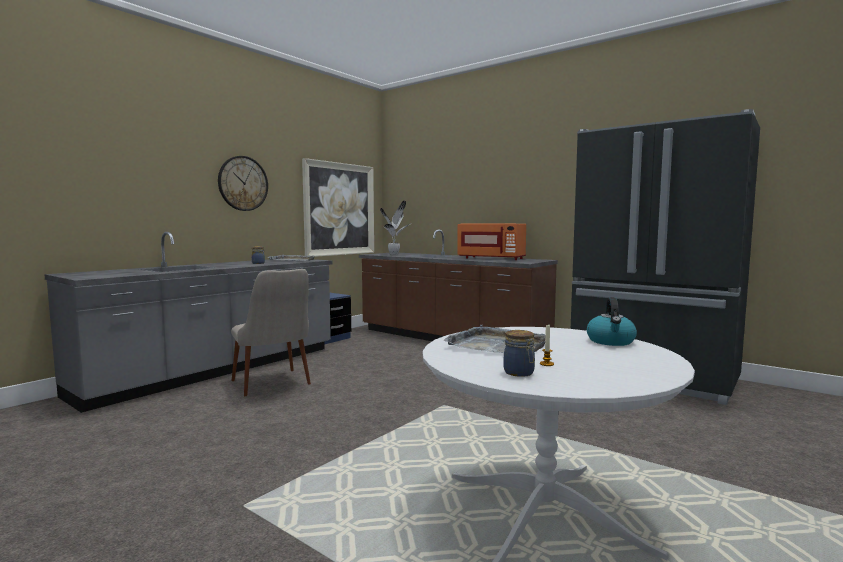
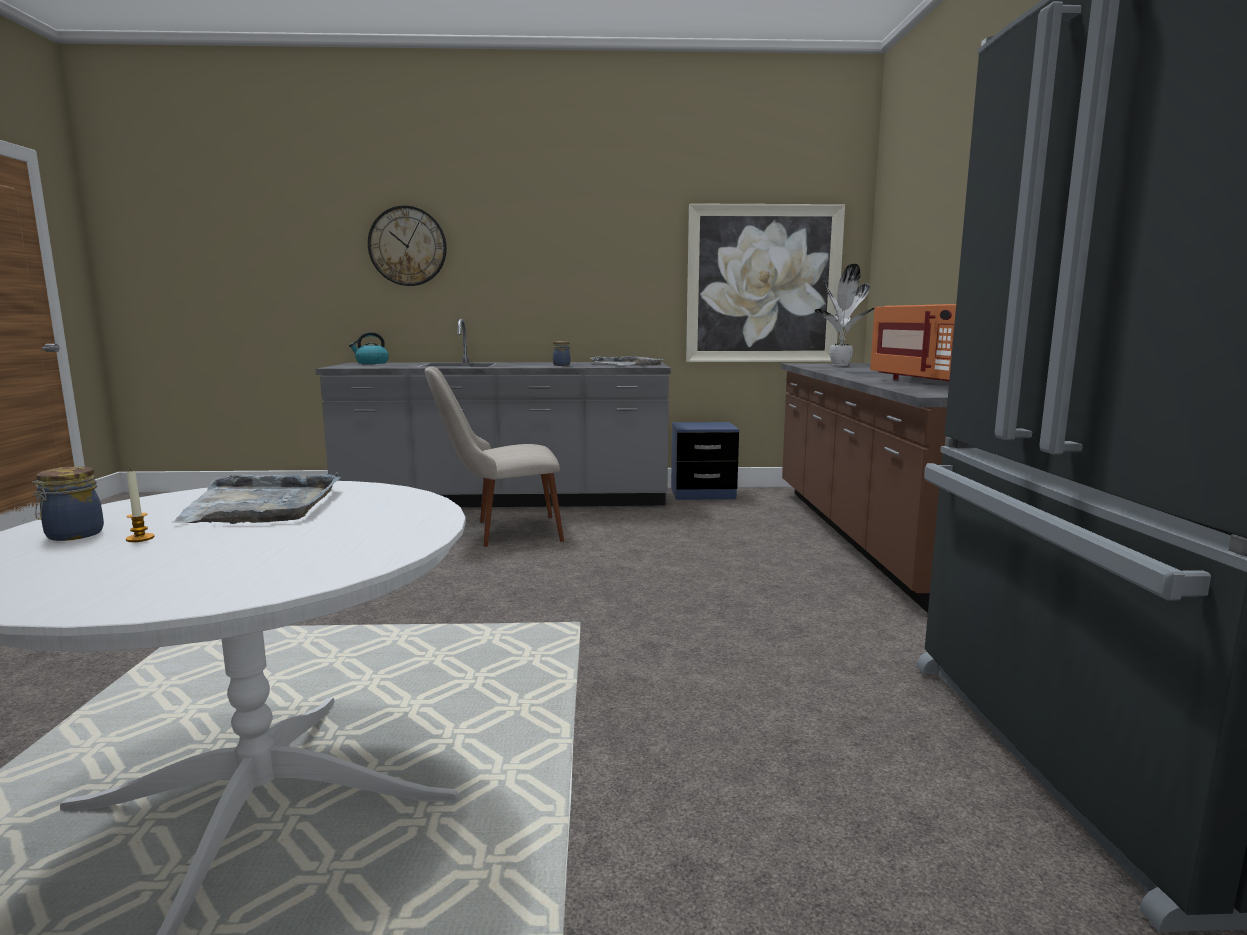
camera: 50 degrees right, 5 degrees up
wall clock [218,156,268,211] -> wall clock moved to [368,205,447,286]
beige chair [231,269,311,396] -> beige chair turned 60 degrees clockwise [425,366,564,547]
kettle [587,297,637,346] -> kettle moved to [349,332,389,364]

